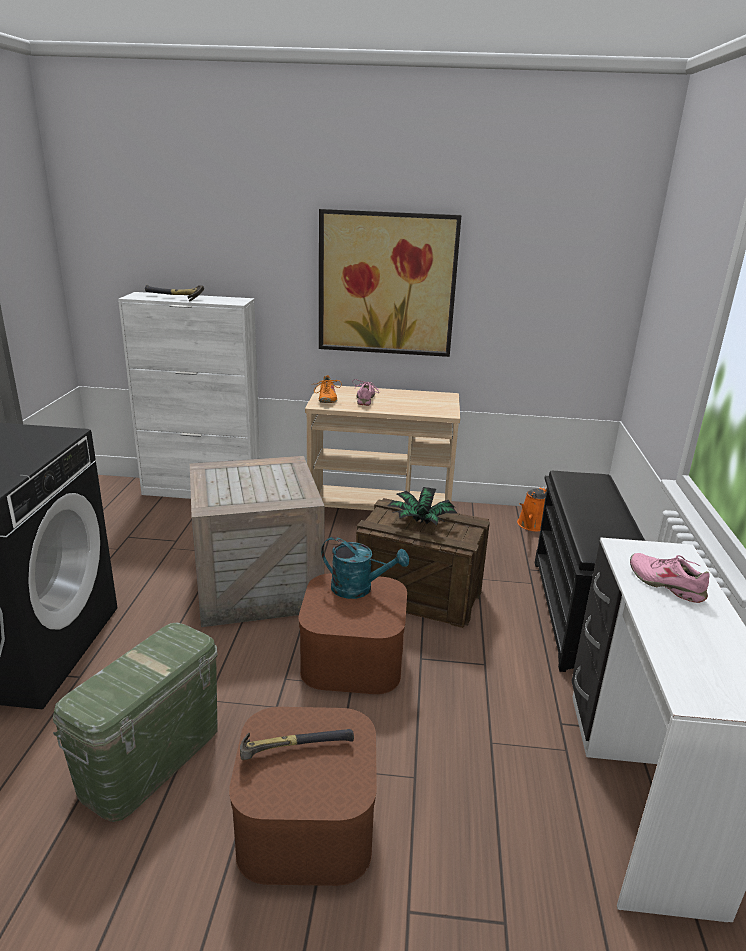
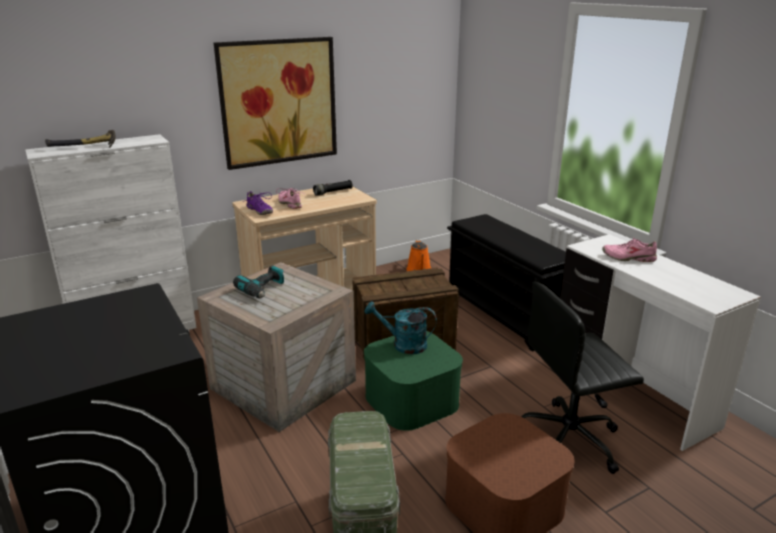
camera: 35 degrees left, 0 degrees up
hammer [240,729,354,760] -> none
brown storage box [299,573,407,694] -> green storage box [364,331,463,431]
orange shoe [314,375,342,403] -> purple shoe [243,191,273,215]
turquoise watering can [321,537,409,599] -> turquoise watering can turned 150 degrees counterclockwise [365,301,437,354]
potted plant [388,487,458,525] -> none
none -> power drill [233,265,284,298]
none -> black flashlight [313,180,353,196]
none -> black office chair [521,281,644,474]

